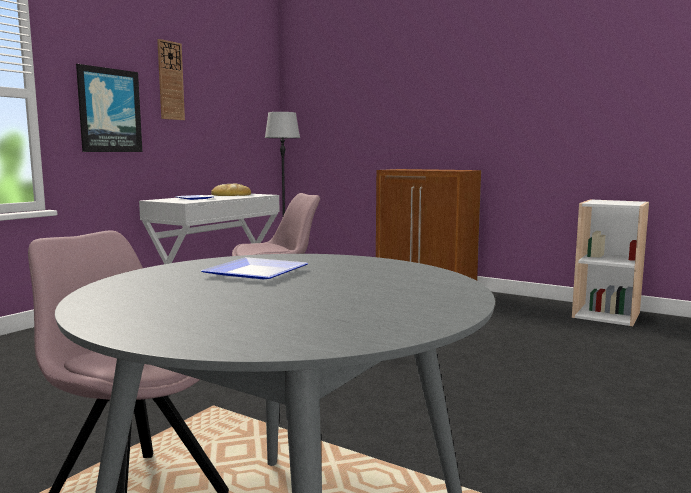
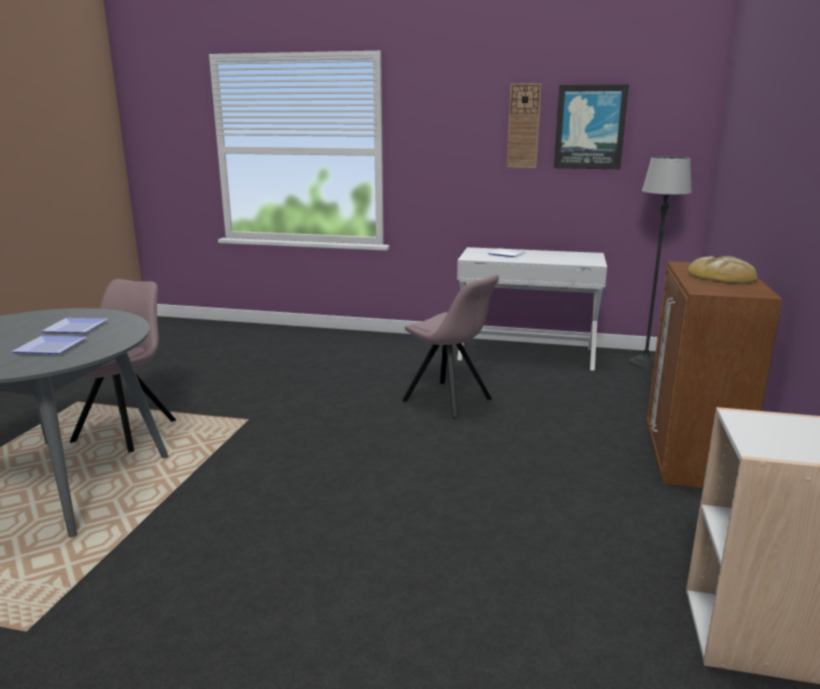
camera: 70 degrees right, 10 degrees up
picture [76,64,142,152] -> picture moved to [554,84,629,169]
bread [211,183,251,196] -> bread moved to [688,256,757,283]
none -> plate [11,336,87,354]

